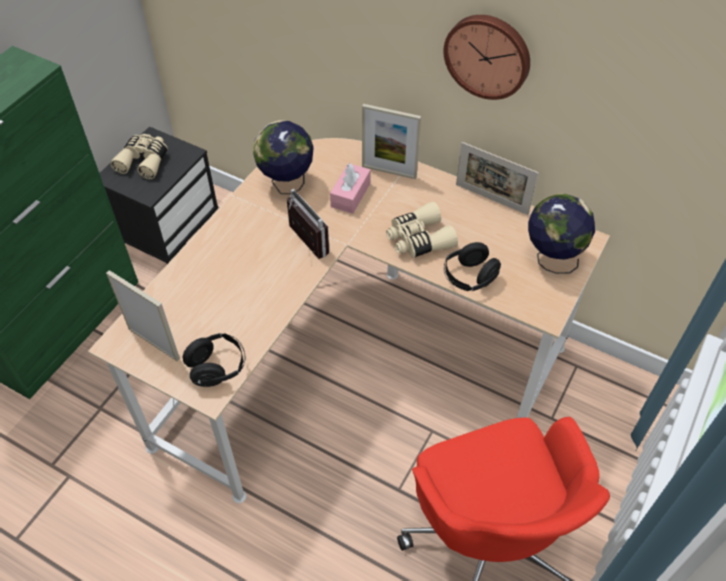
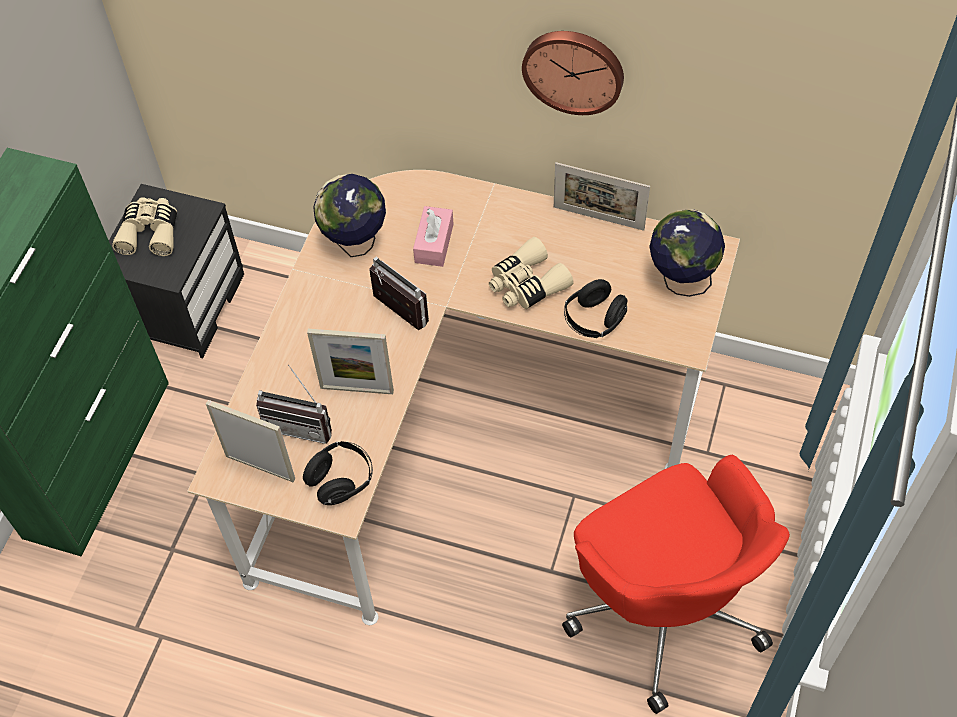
camera: 10 degrees left, 5 degrees up
picture frame [362,104,421,179] -> picture frame moved to [307,329,394,394]
none -> radio [256,365,332,444]

